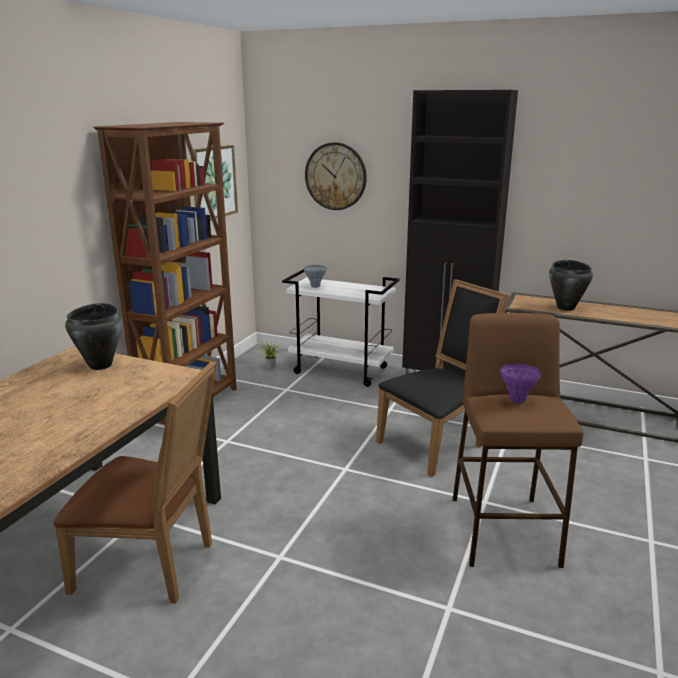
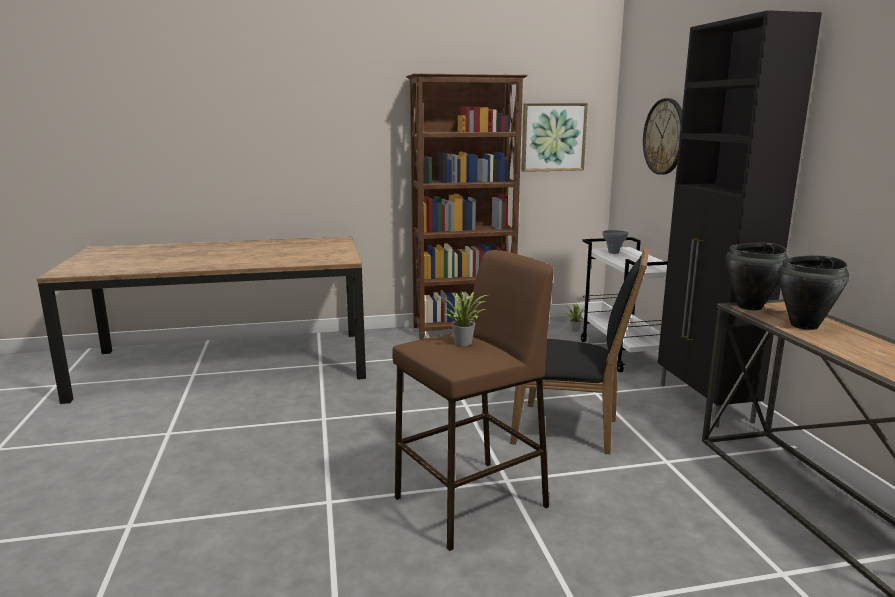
camera: 55 degrees right, 5 degrees down
brown chair [54,360,217,604] -> none
black cooking pot [65,303,122,370] -> black cooking pot moved to [725,243,788,310]
purple vase [500,363,541,404] -> potted plant [444,291,488,346]

